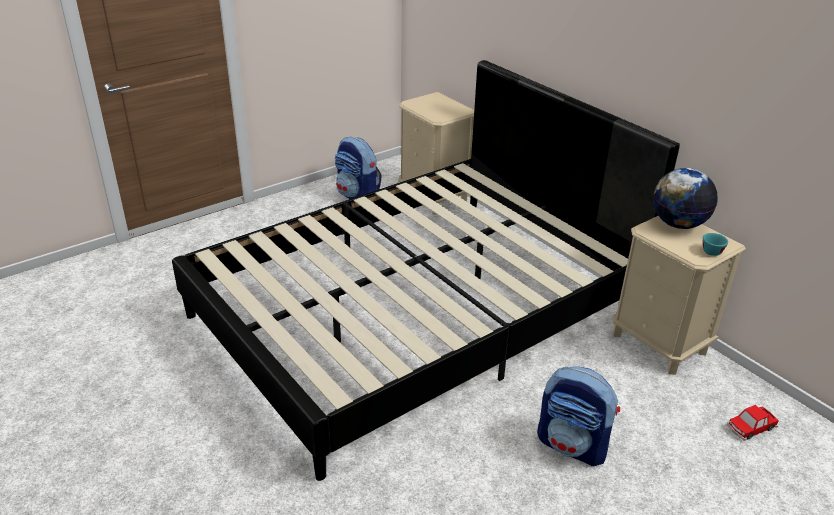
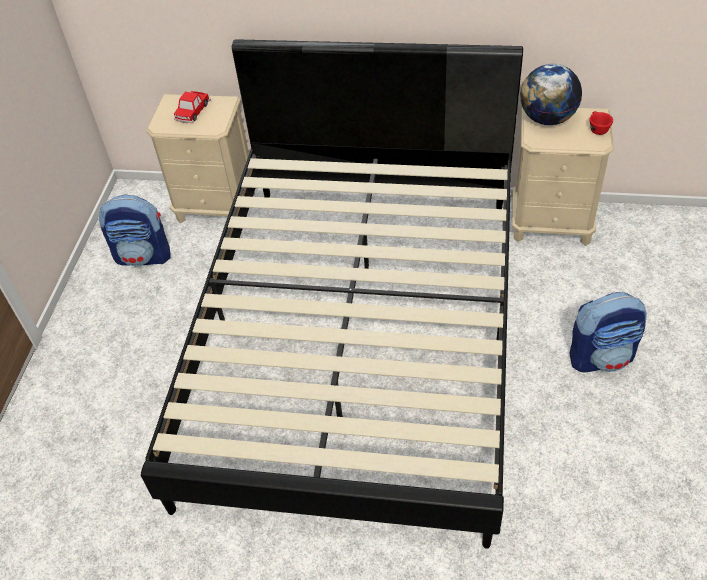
camera: 40 degrees left, 15 degrees up
turquoise cup [703,233,728,256] -> red cup [589,111,613,135]
toy car [727,405,779,441] -> toy car moved to [174,91,211,123]

